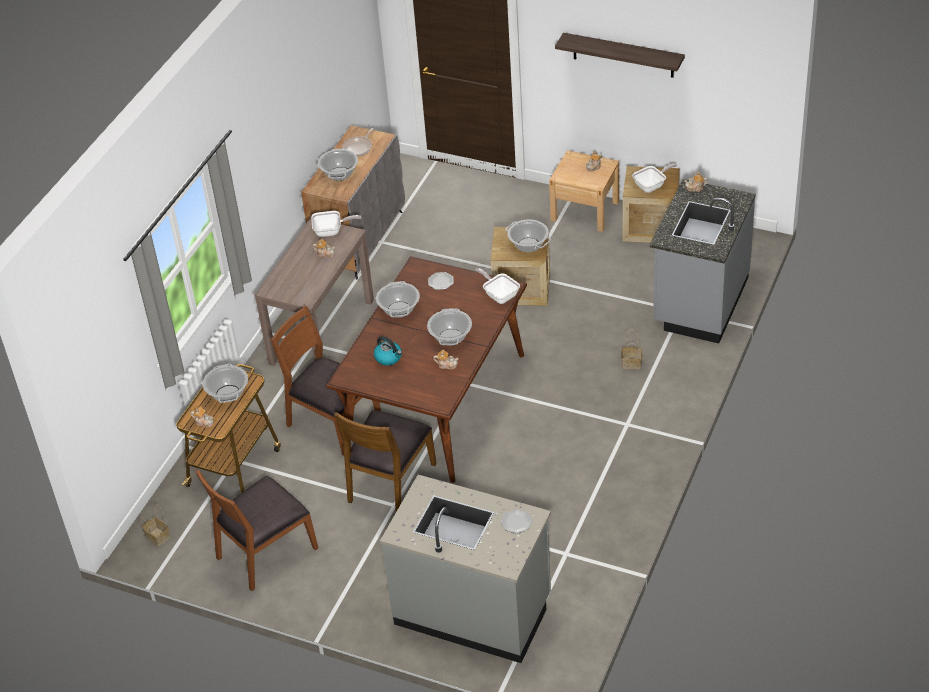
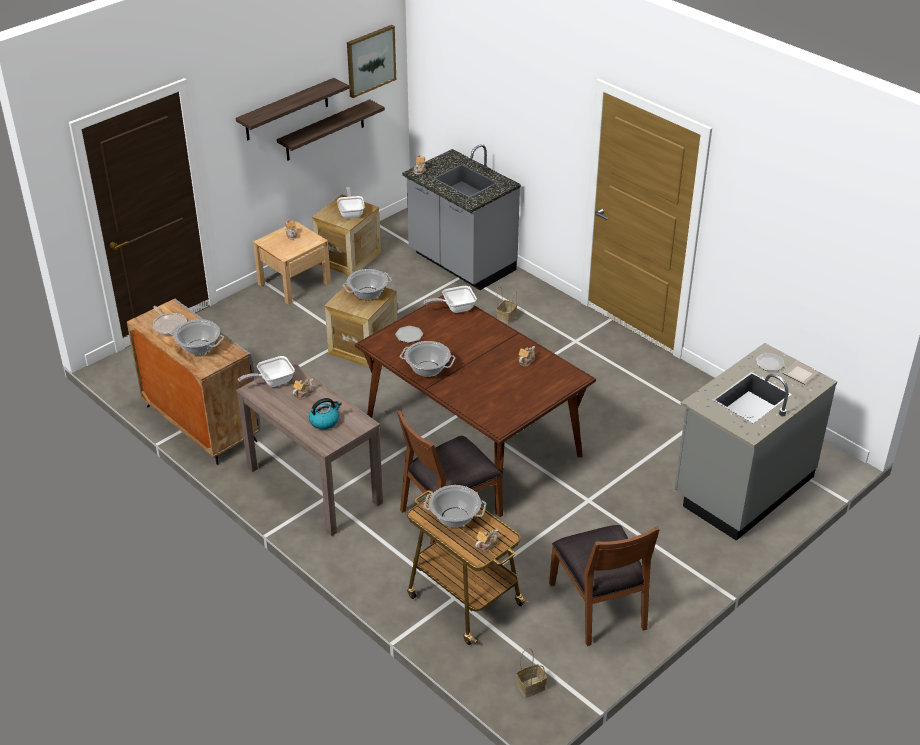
camera: 70 degrees left, 5 degrees down
frying pan [311,211,362,237] -> frying pan turned 135 degrees counterclockwise [238,356,295,387]
brown chair [334,410,436,512] -> none
kettle [374,336,402,366] -> kettle moved to [309,398,342,430]
cooking pot [427,308,472,346] -> none
none -> shelf [277,99,385,161]
none -> picture [347,25,396,98]
none -> plate [783,361,819,384]

